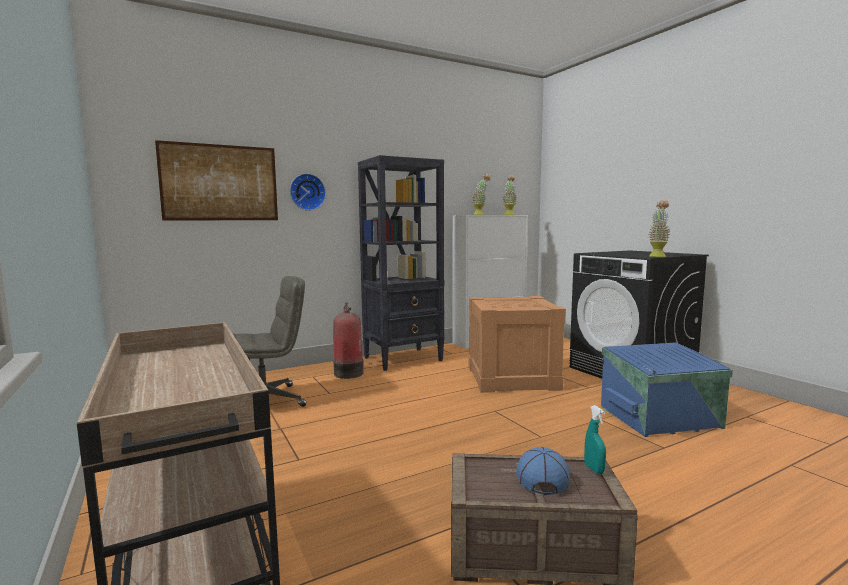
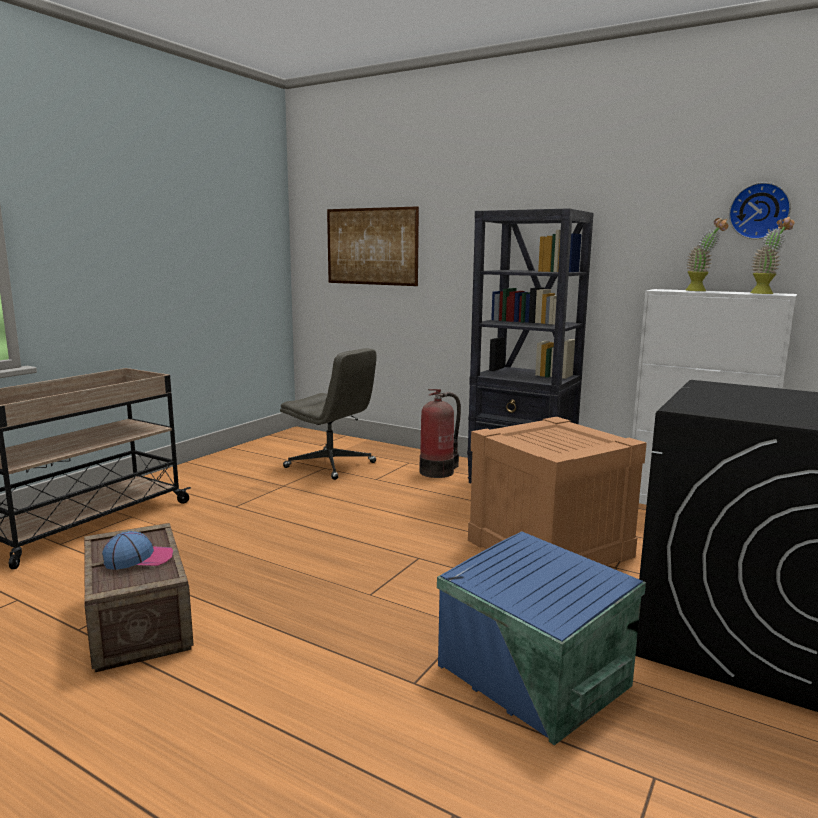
camera: 60 degrees right, 5 degrees up
wall clock [290,173,326,211] -> wall clock moved to [729,182,791,239]
turquoise spray bottle [584,405,606,474] -> none
potted plant [648,200,670,257] -> none

